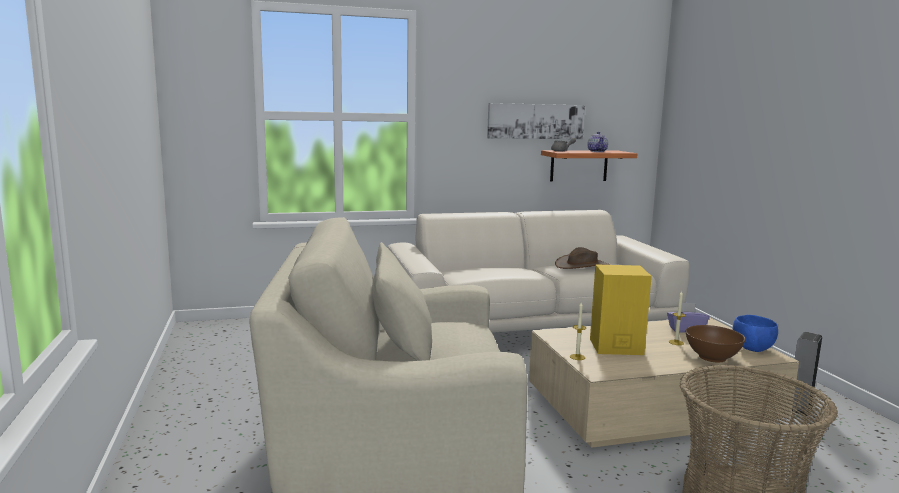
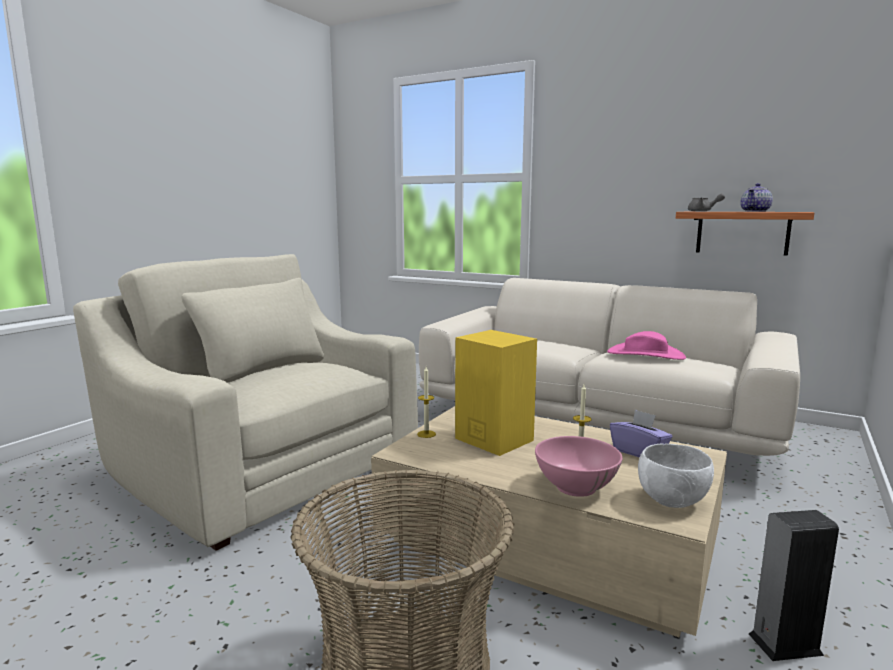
camera: 45 degrees right, 0 degrees up
picture [487,103,585,139] -> none
brown hat [555,247,610,269] -> pink hat [607,331,686,360]
brown bowl [686,325,746,363] -> pink bowl [535,436,622,497]
blue bowl [733,315,778,352] -> white bowl [638,443,714,508]

